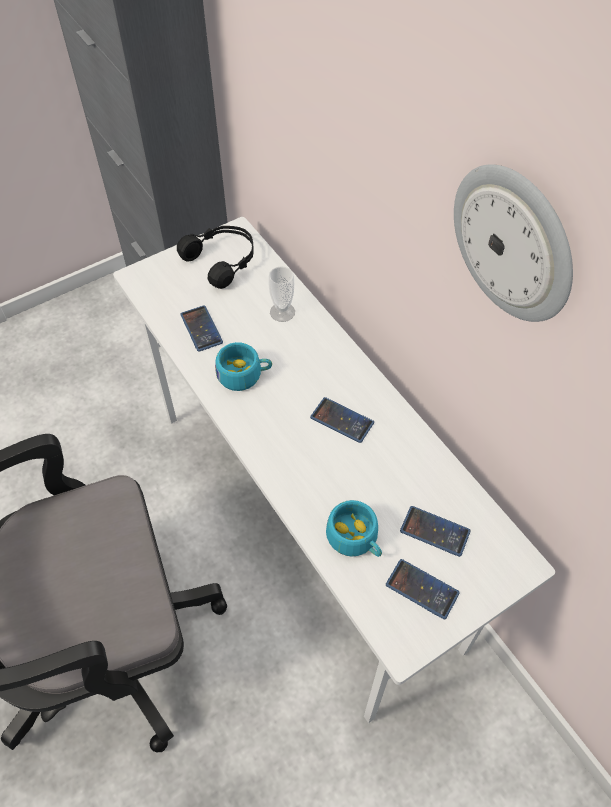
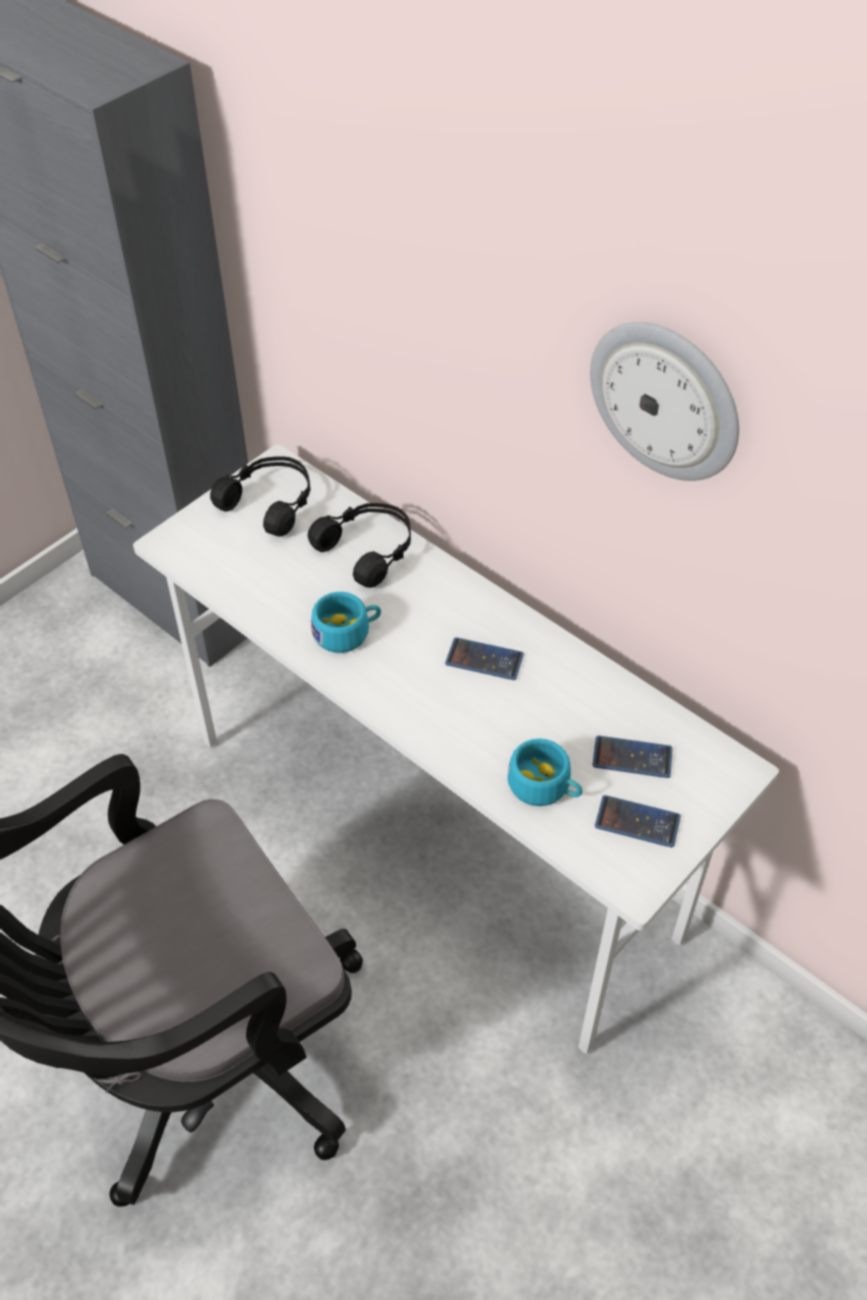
camera: 15 degrees left, 5 degrees down
phone [180,306,223,352] -> none
cup [269,266,295,322] -> black headphones [308,503,411,588]

